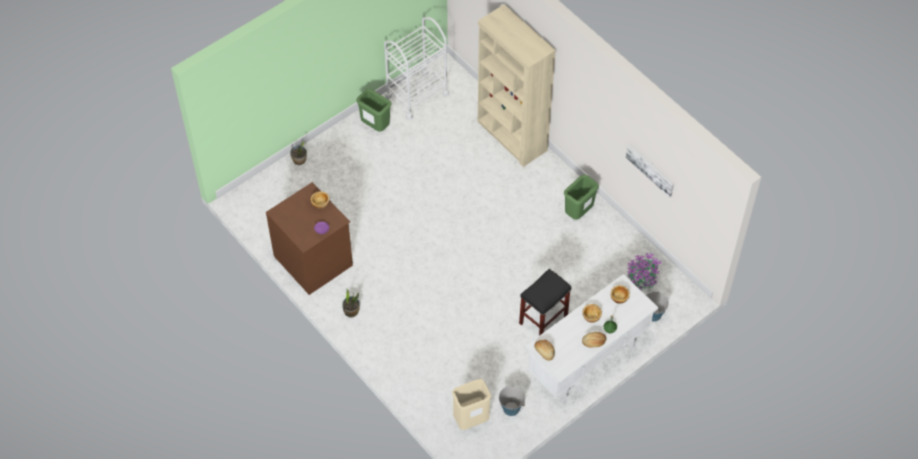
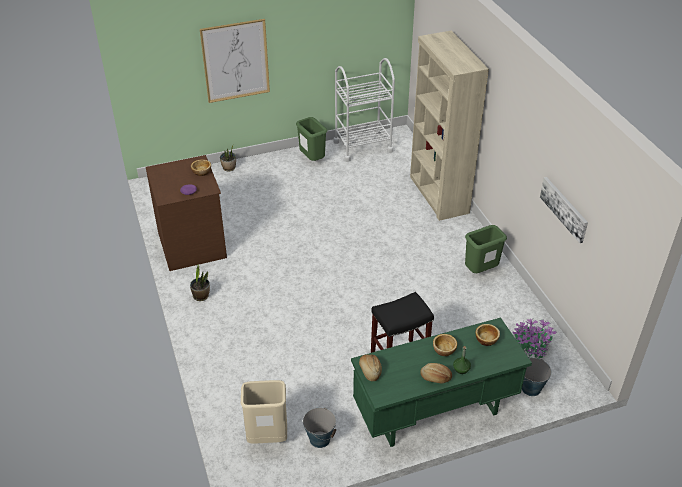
camera: 20 degrees right, 15 degrees down
white desk [526,274,658,398] -> green desk [351,318,532,447]
none -> picture [200,19,270,103]

